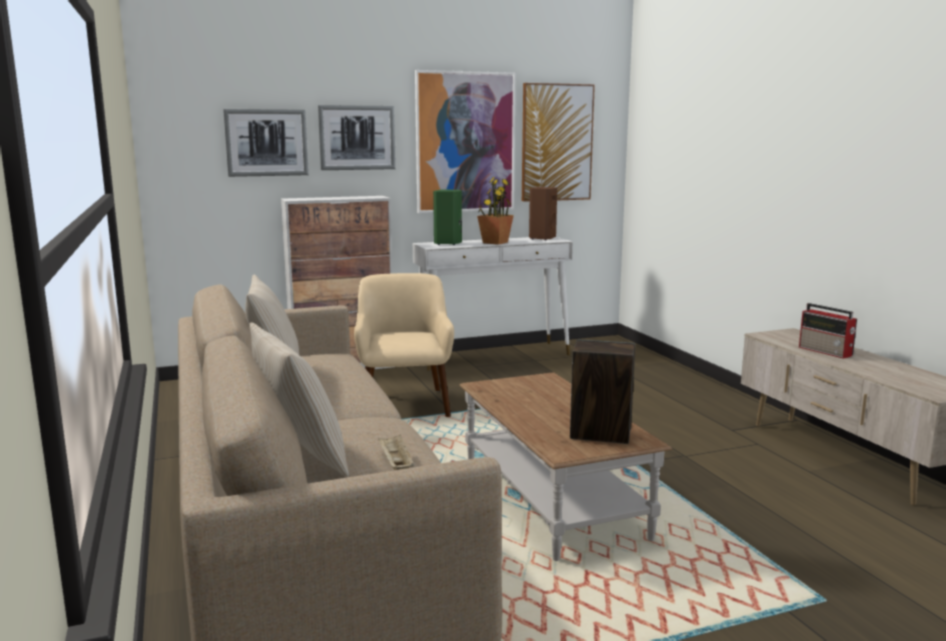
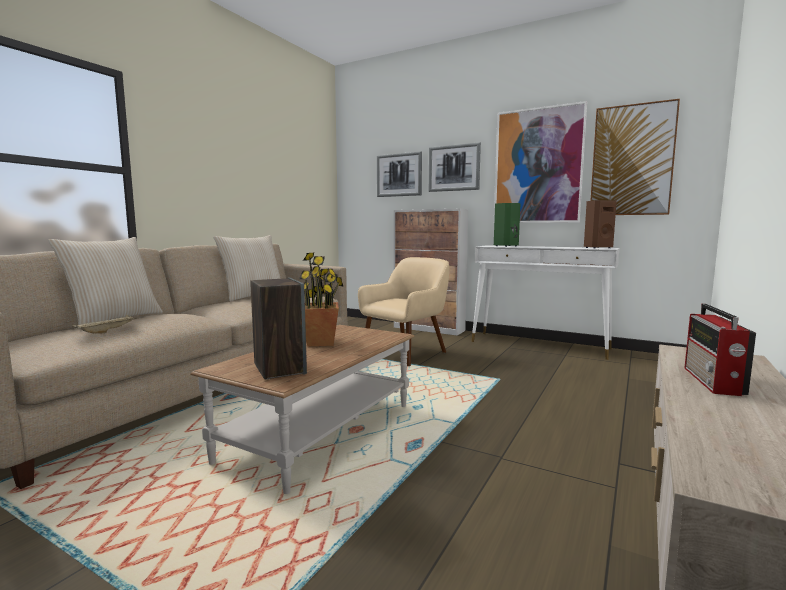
camera: 50 degrees right, 5 degrees down
potted plant [477,177,514,245] -> potted plant moved to [299,252,344,347]

